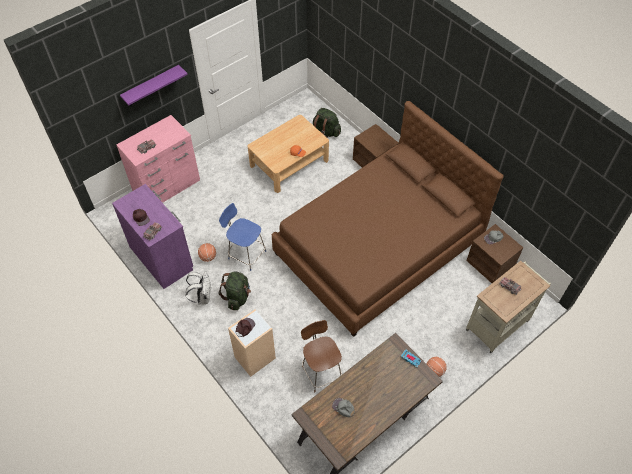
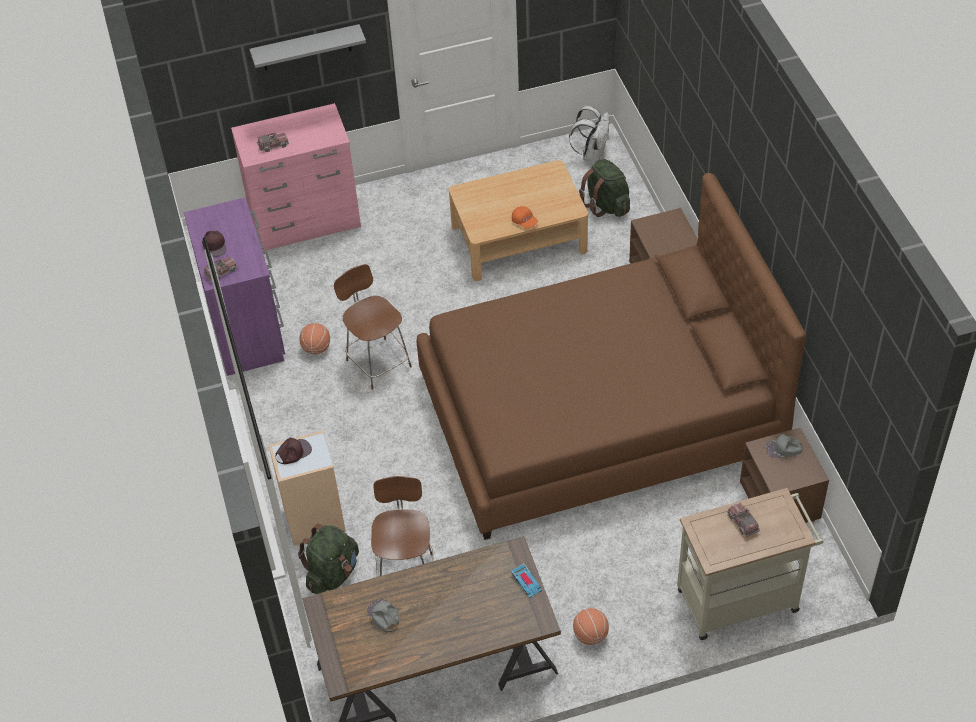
camera: 25 degrees right, 5 degrees down
purple shelf [120,65,188,106] -> grey shelf [249,24,366,70]
white backpack [185,271,211,305] -> white backpack moved to [569,106,609,162]
blue chair [219,203,266,271] -> brown chair [334,264,412,390]
green backpack [219,272,251,310] -> green backpack moved to [298,524,359,594]

